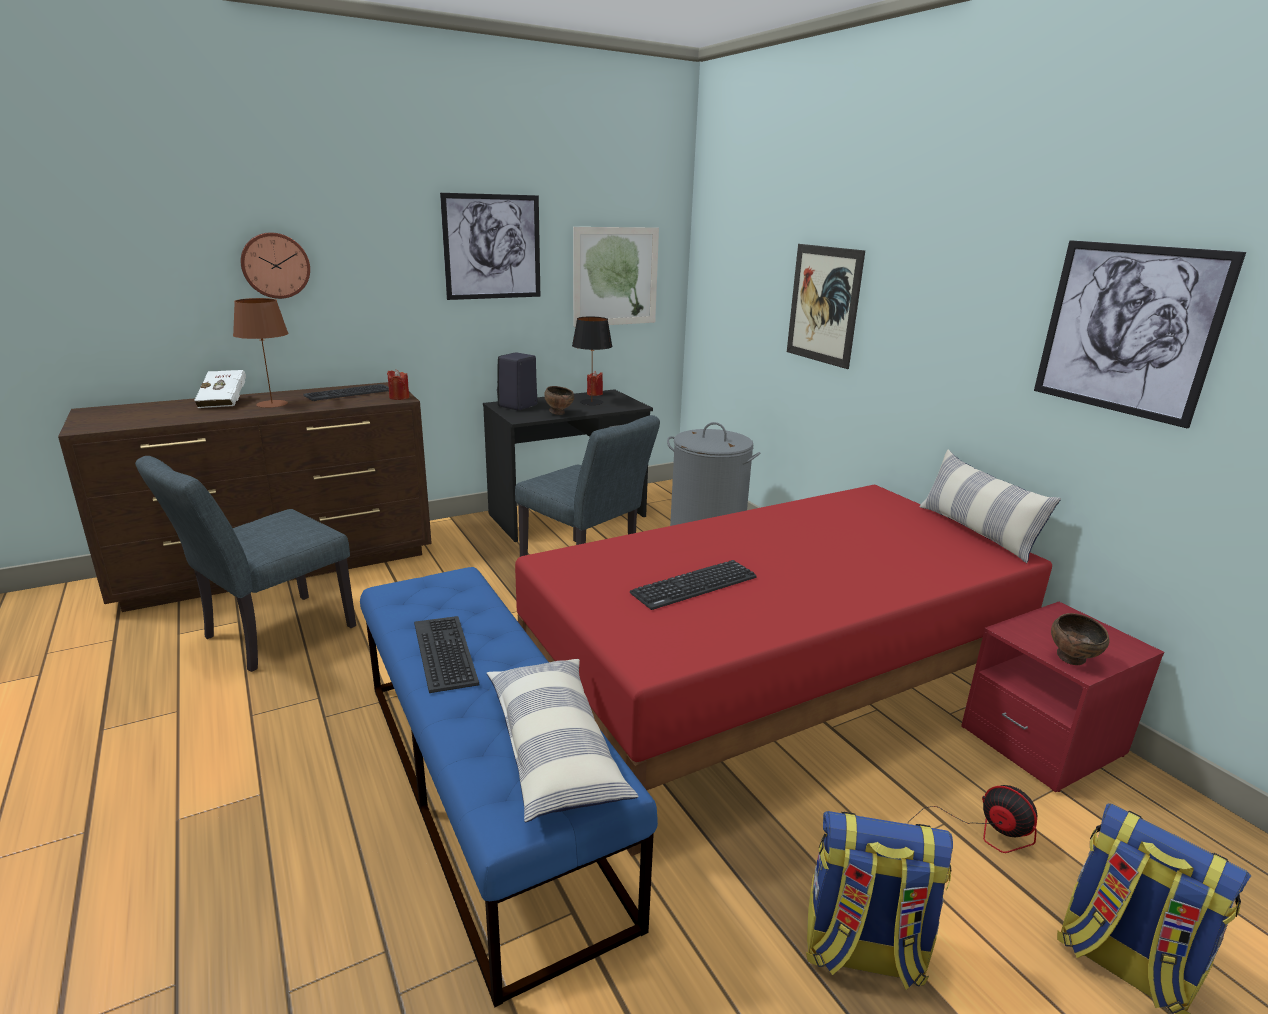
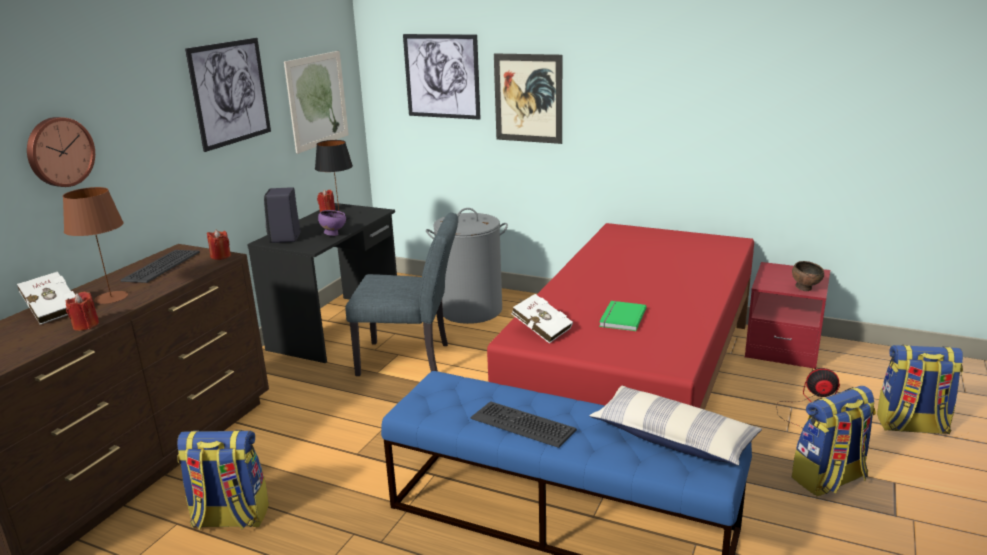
camera: 35 degrees left, 0 degrees up
grey chair [135,456,356,672] -> backpack [177,430,269,530]
brown bowl [544,386,574,415] -> purple bowl [318,210,346,236]
keyboard [630,560,757,610] -> green book [599,301,647,331]
pillow [919,450,1061,563] -> none
picture [1034,240,1246,428] -> picture moved to [403,34,481,120]
none -> red candle [66,292,99,331]
none -> white book [511,294,573,344]

